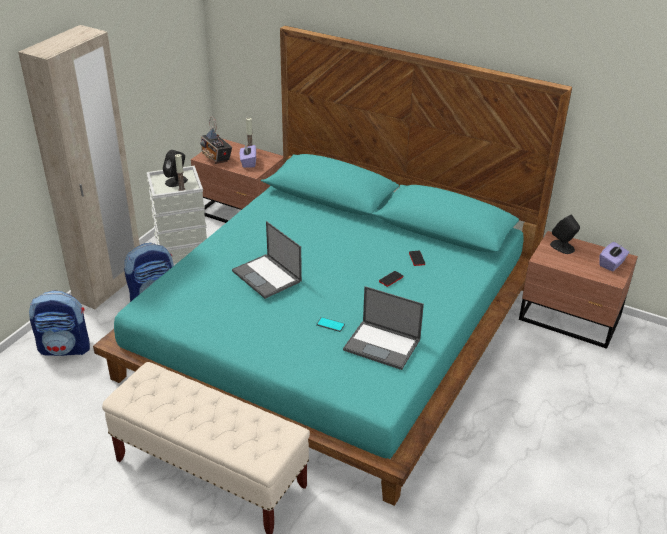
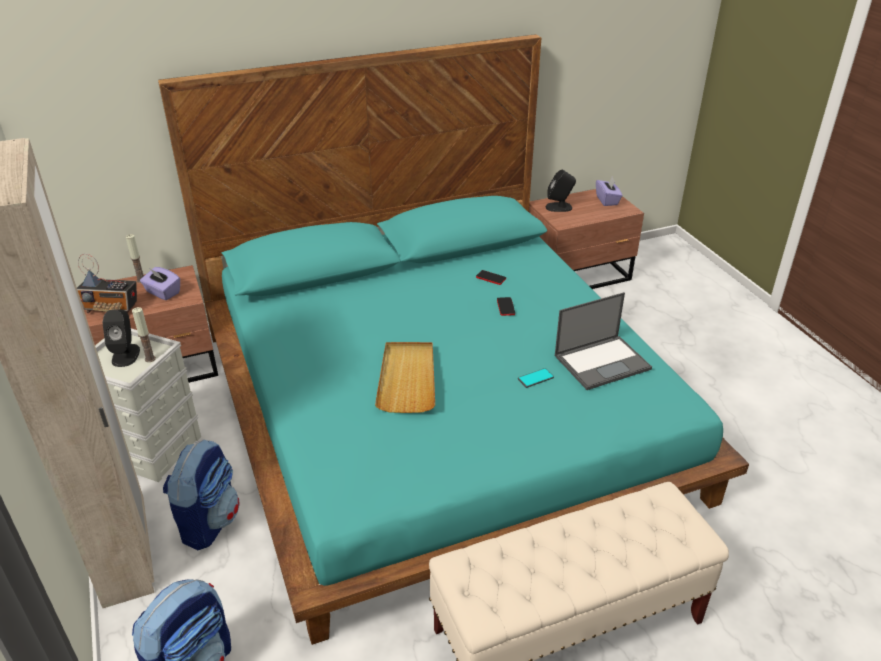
camera: 50 degrees left, 0 degrees up
laptop [232,221,302,299] -> beige tray [375,342,435,413]

